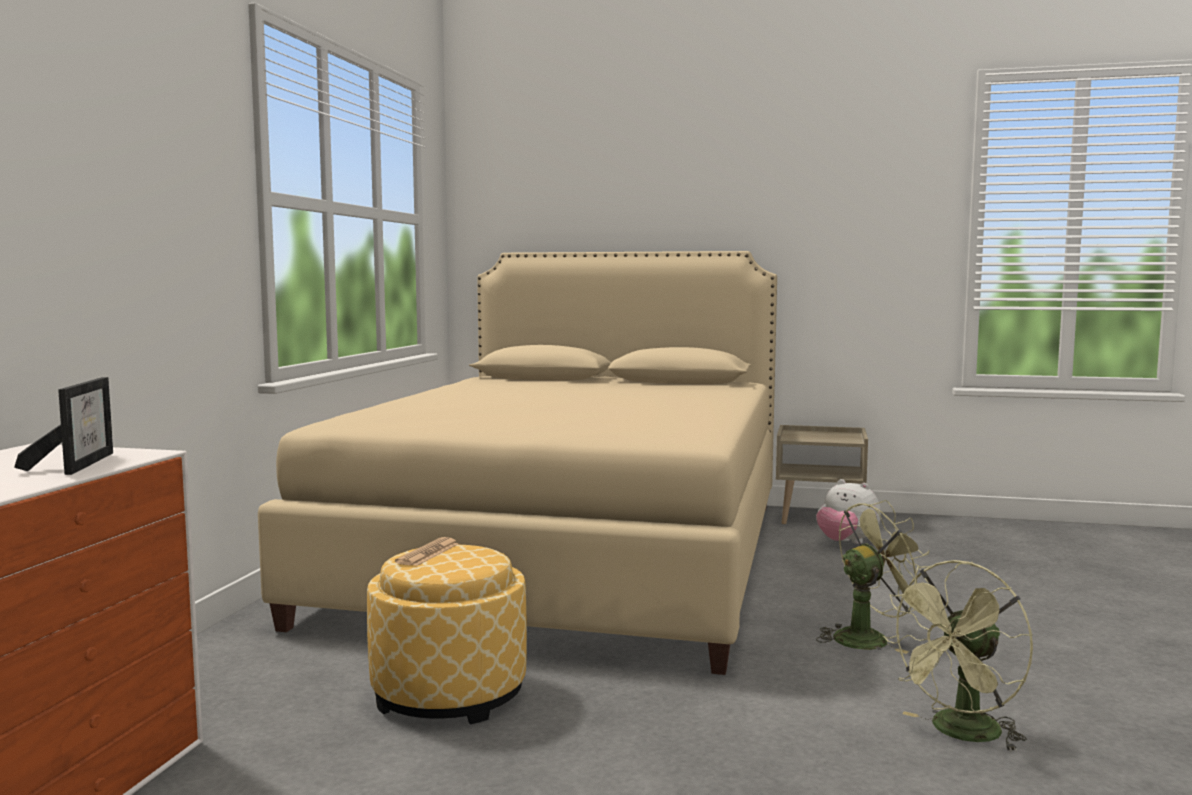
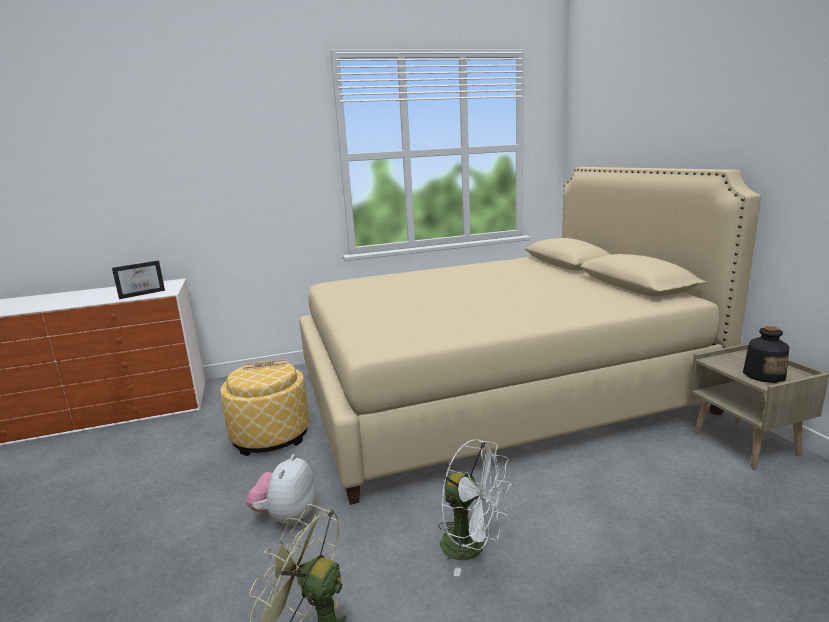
camera: 60 degrees right, 10 degrees up
plush toy [816,479,881,544] -> plush toy moved to [246,454,316,526]
green fan [816,500,930,654] -> white fan [438,440,513,576]
none -> bottle [743,326,789,383]

